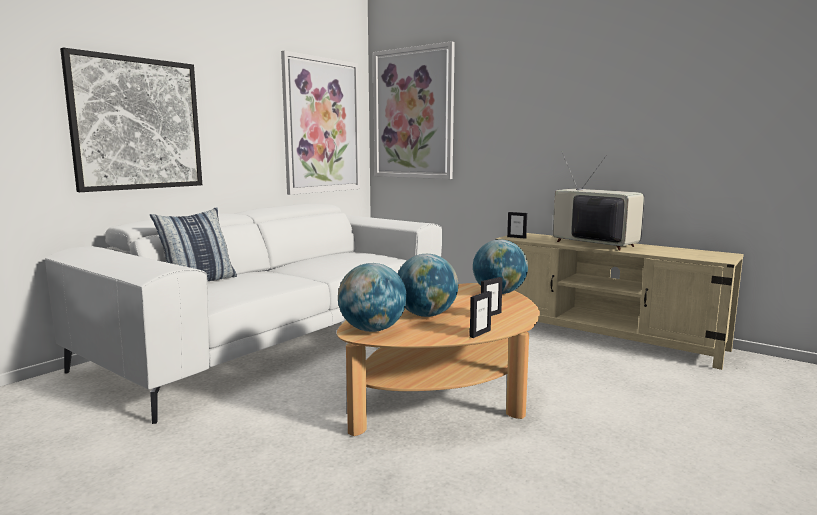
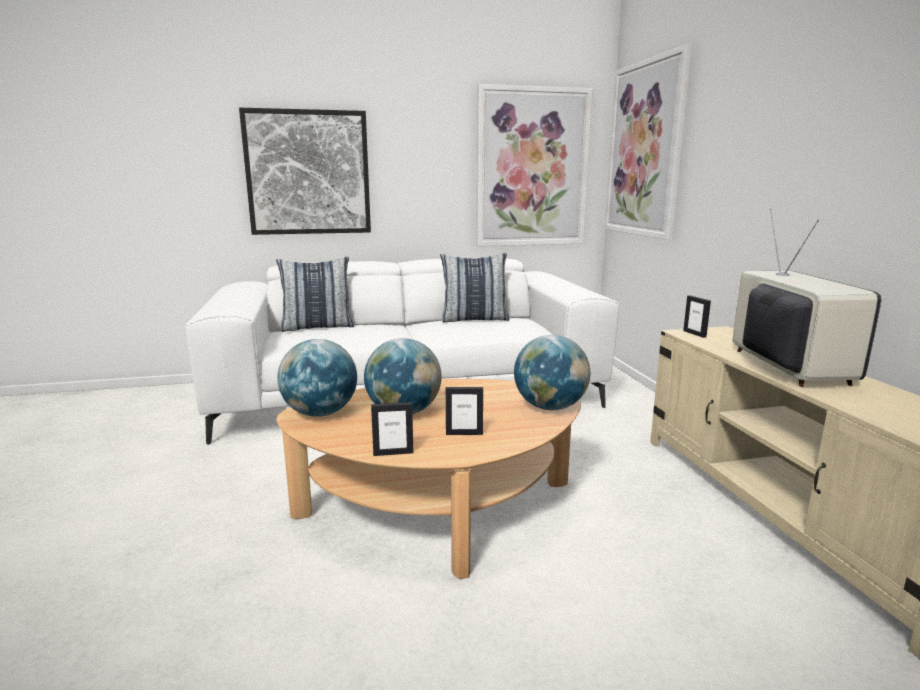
camera: 40 degrees right, 5 degrees up
none -> pillow [440,253,509,323]

